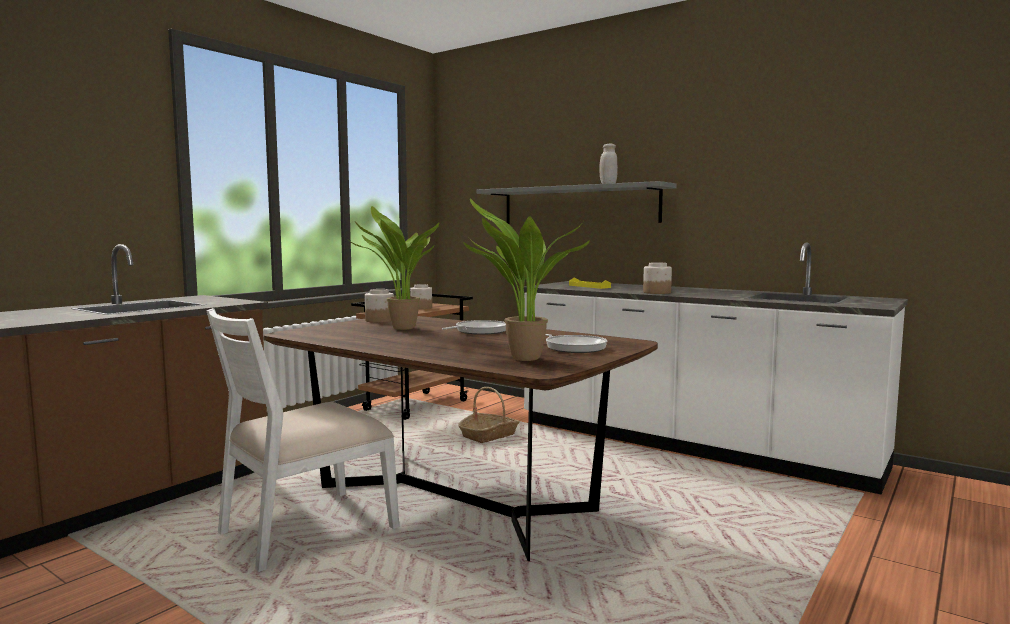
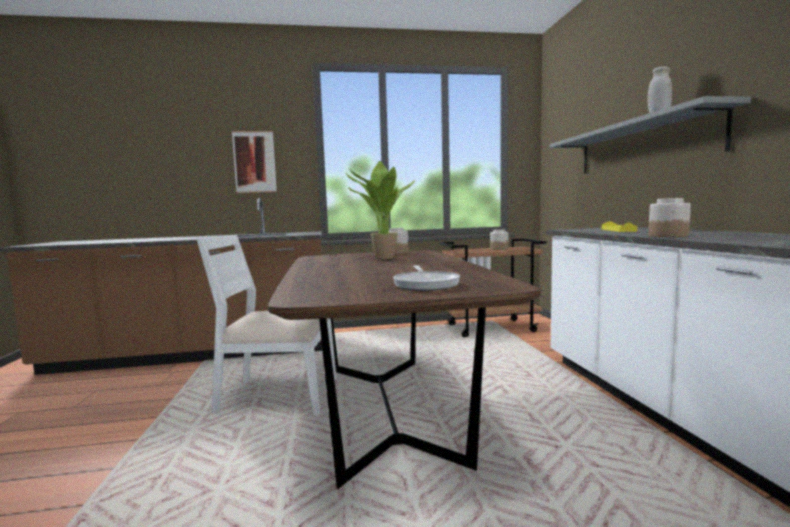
camera: 45 degrees right, 0 degrees up
frying pan [442,320,506,335] -> none
basket [458,387,520,443] -> none
potted plant [463,198,590,361] -> none
none -> picture [232,131,277,193]

